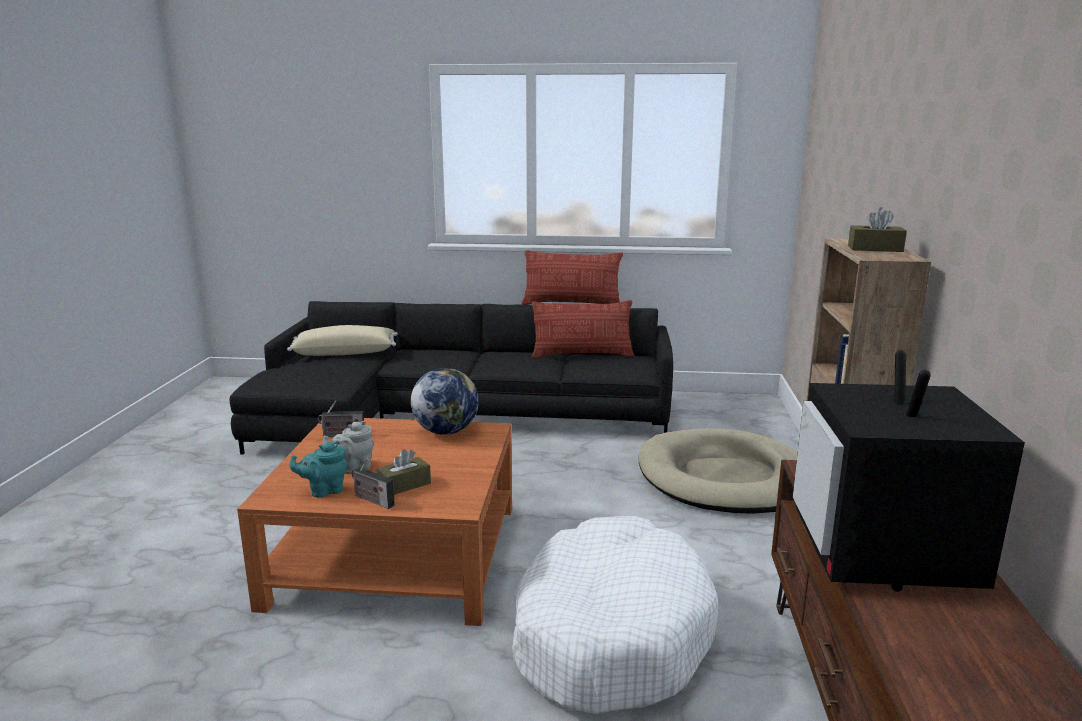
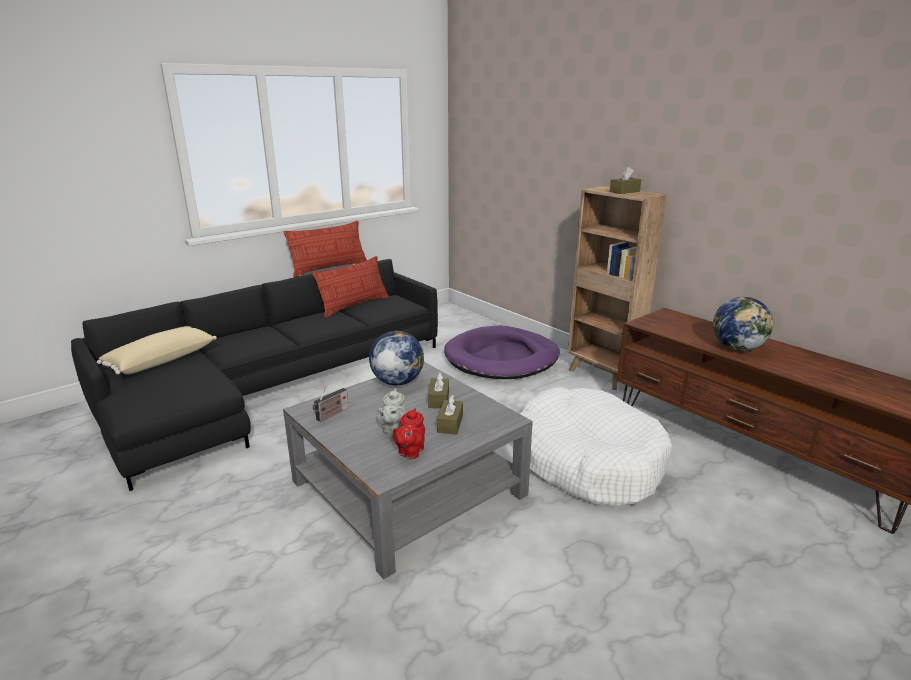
camera: 45 degrees left, 5 degrees up
orange coffee table [237,418,512,626] -> grey coffee table [283,362,533,579]
turquoise teapot [290,442,347,497] -> red teapot [393,408,425,459]
radio [352,459,395,509] -> none
beige dog bed [638,428,798,514] -> purple dog bed [444,326,560,379]
television [793,350,1025,592] -> globe [713,297,774,351]
none -> brown tissue box [428,373,449,408]

